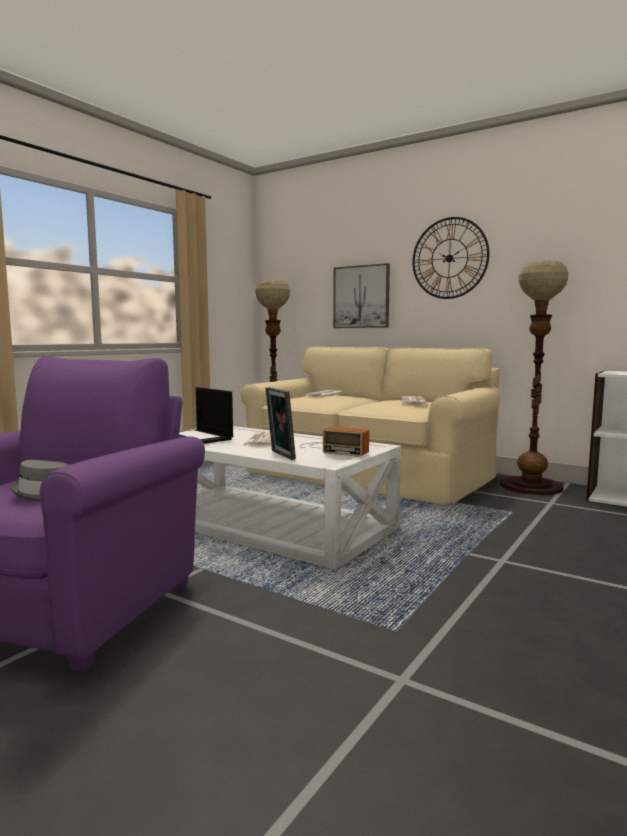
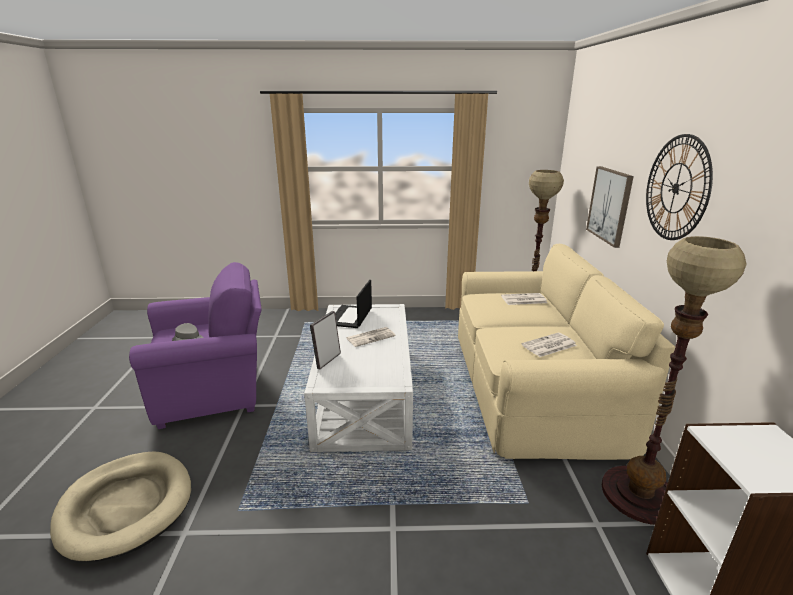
camera: 55 degrees right, 15 degrees up
radio [299,426,369,457] -> none
none -> beige dog bed [50,452,191,562]

